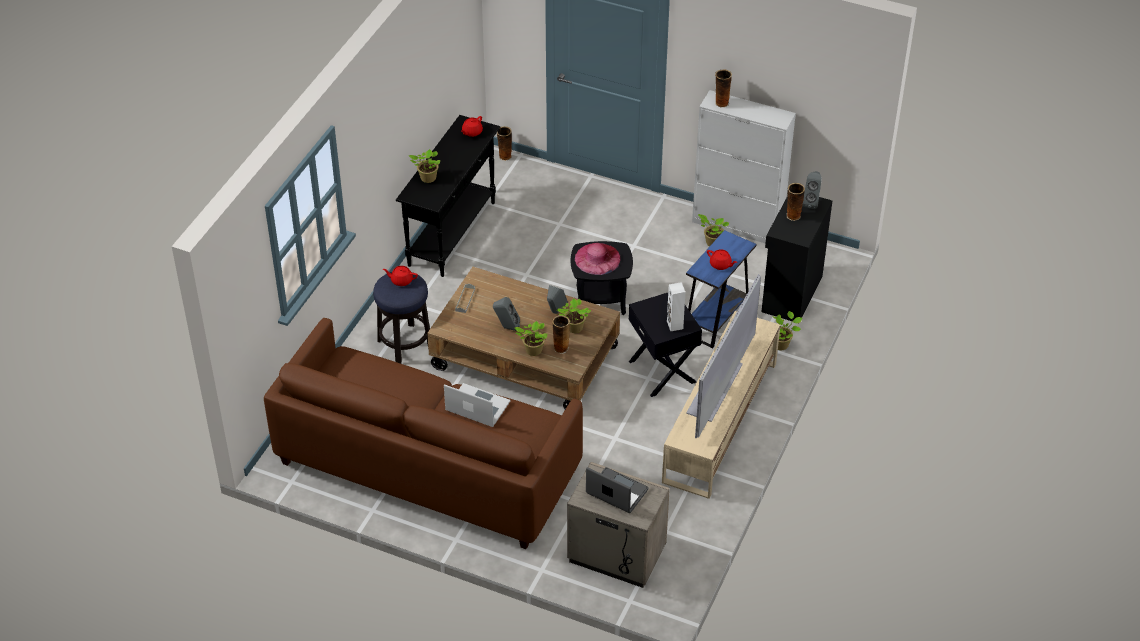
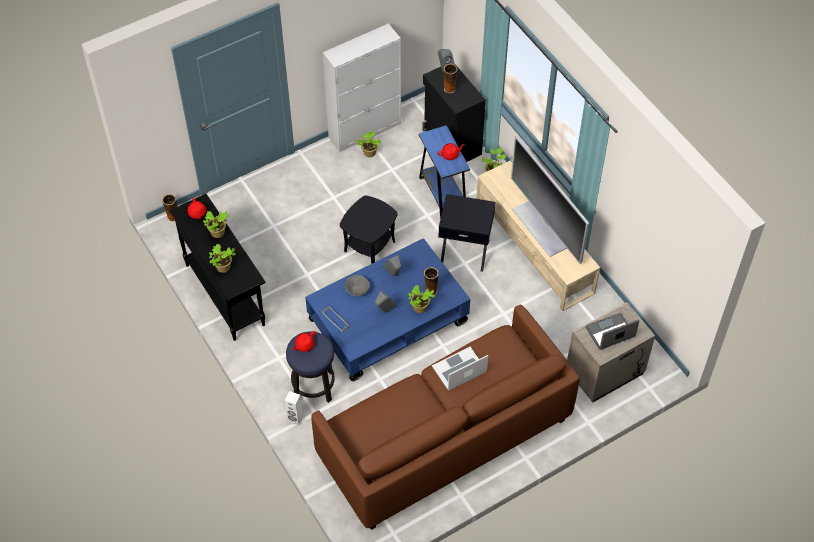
camera: 55 degrees left, 10 degrees up
brown coffee table [427,267,620,409] -> blue coffee table [305,238,471,381]
potted plant [557,298,591,333] -> potted plant moved to [203,211,230,238]
pink hat [575,243,620,275] -> none
white speaker [667,282,685,331] -> white speaker moved to [284,391,303,426]
vase [715,70,732,108] -> none
none -> grey bowl [345,275,370,296]

